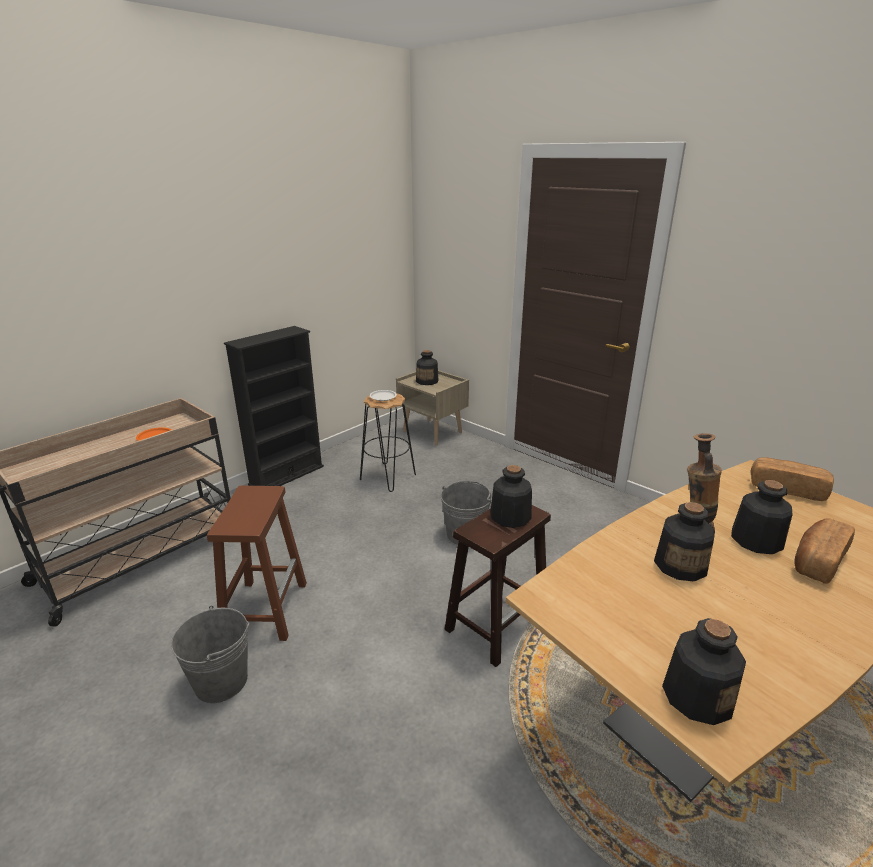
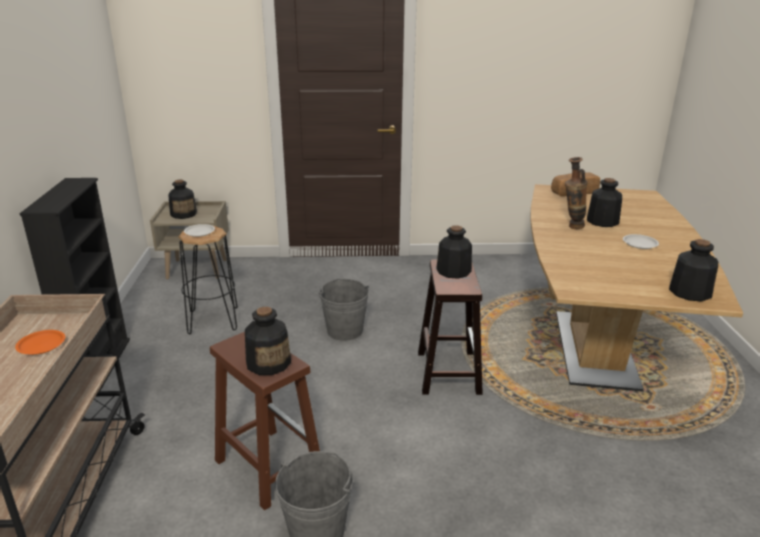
camera: 45 degrees left, 0 degrees up
bottle [654,502,715,581] -> bottle moved to [245,307,291,375]
bread [794,518,855,584] -> none
none -> white plate [623,234,659,249]

